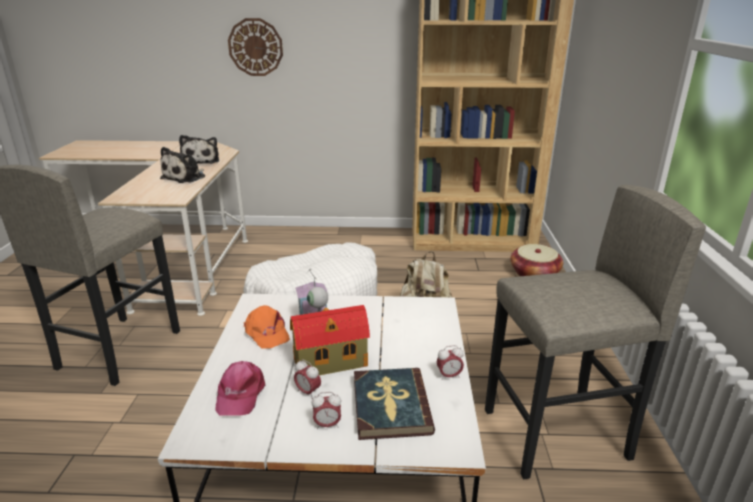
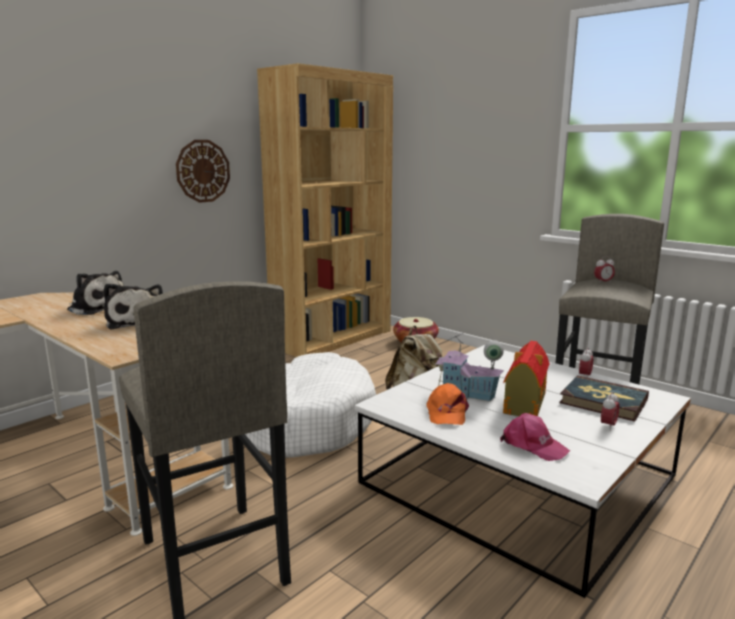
camera: 50 degrees left, 10 degrees down
wall clock [228,18,283,76] -> wall clock moved to [176,140,230,203]
orange cap [244,305,290,349] -> orange cap turned 90 degrees clockwise [426,383,469,425]
alarm clock [294,359,321,399] -> alarm clock moved to [594,257,615,284]

